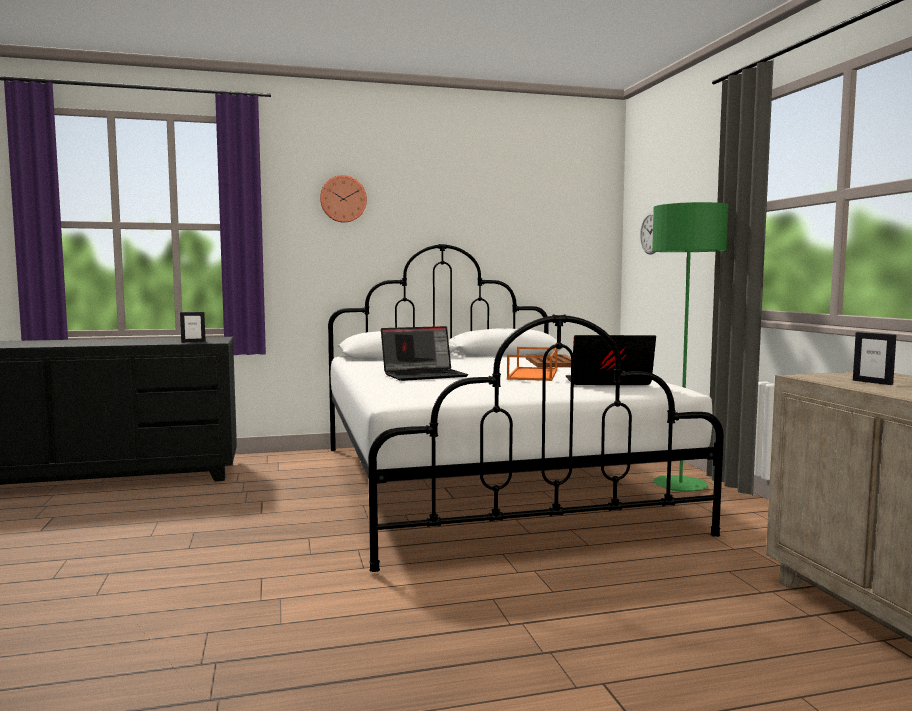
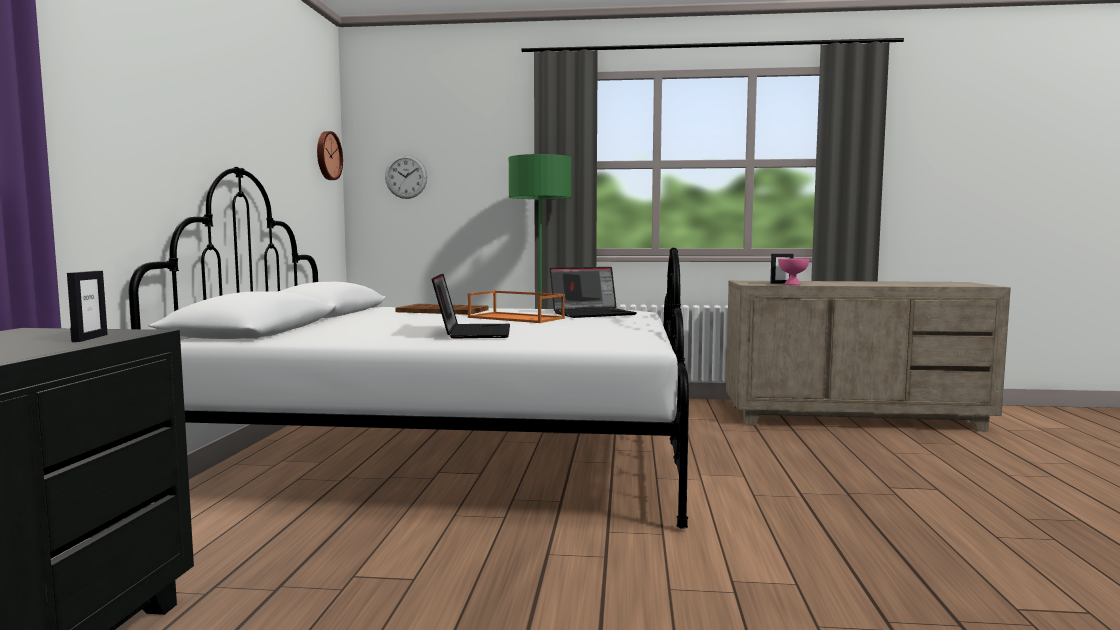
camera: 70 degrees left, 0 degrees up
wall clock [320,175,367,222] -> wall clock moved to [317,131,343,180]
laptop [566,335,656,385] -> laptop turned 135 degrees counterclockwise [549,267,637,318]
none -> pink bowl [778,258,809,285]

